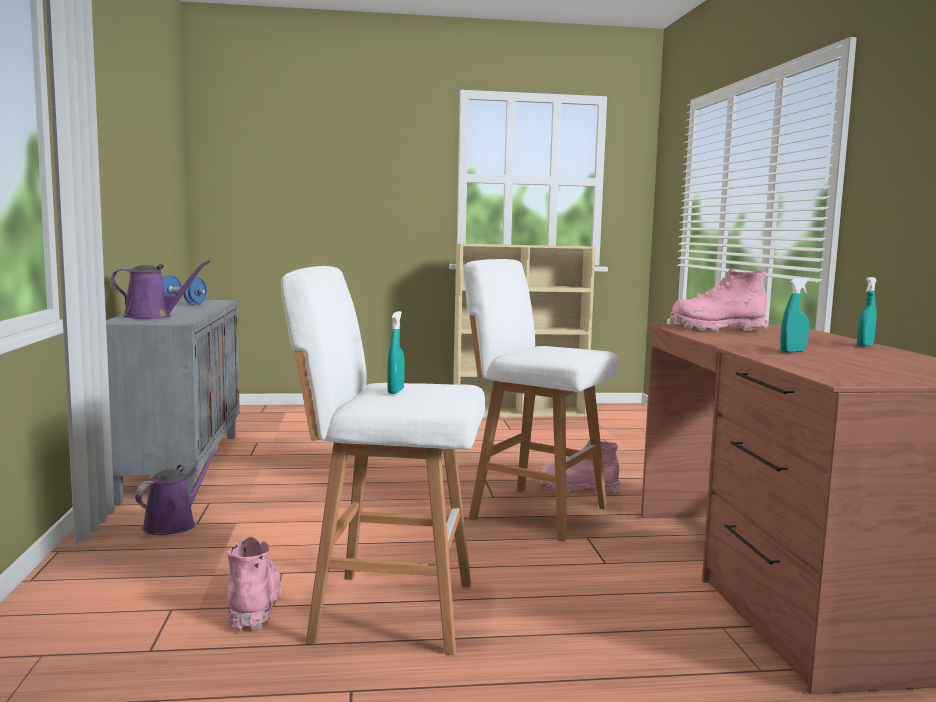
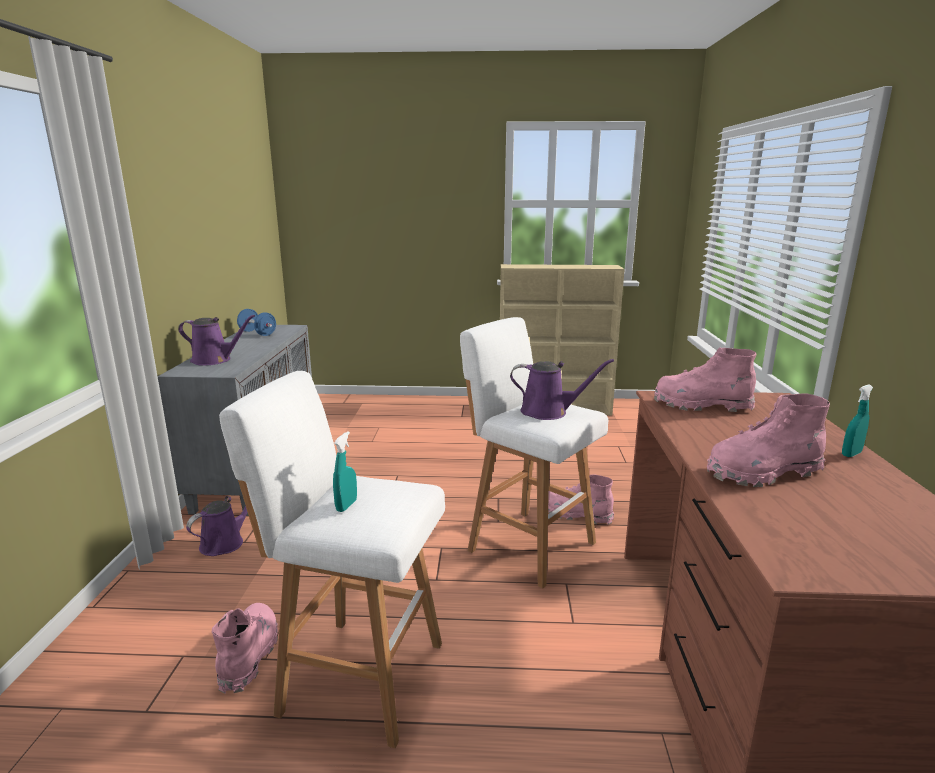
camera: 10 degrees right, 10 degrees up
turquoise spray bottle [780,278,810,353] -> pink boot [707,394,830,487]
none -> purple watering can [510,359,614,420]

